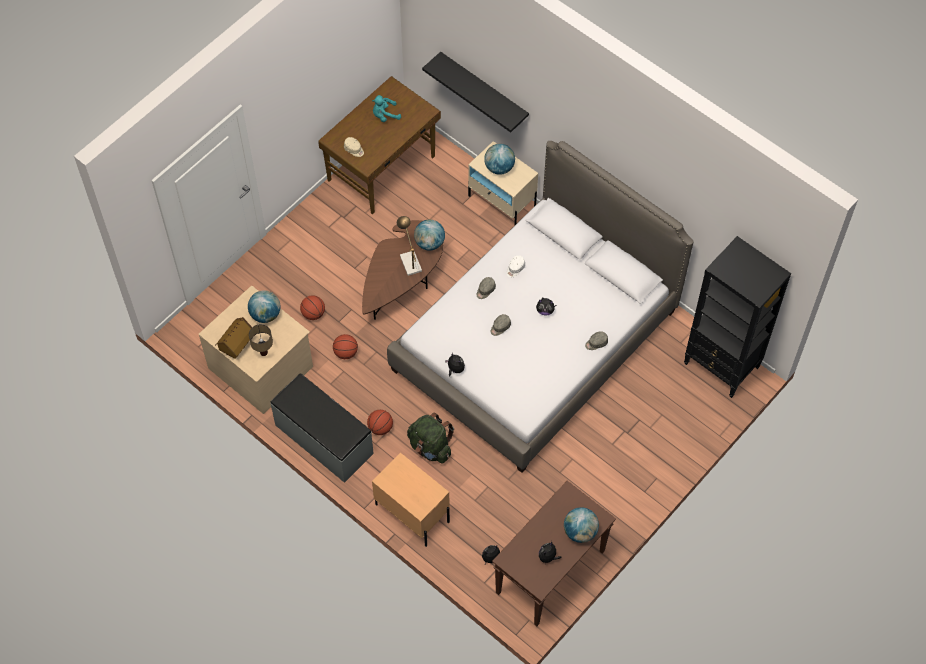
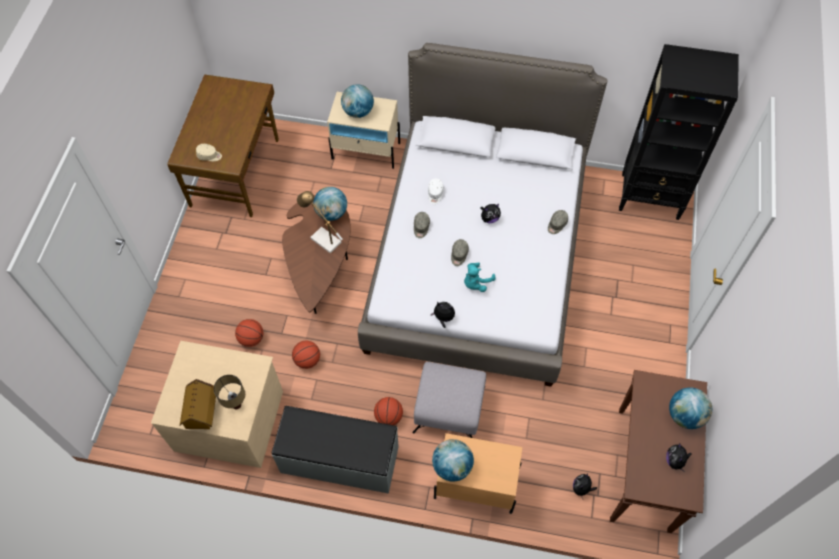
camera: 30 degrees left, 0 degrees up
globe [248,290,280,323] -> globe moved to [432,439,474,482]
turquoise plush toy [372,95,401,122] -> turquoise plush toy moved to [464,262,496,292]
green backpack [407,412,454,463] -> grey ottoman [412,362,486,438]
black shelf [422,52,529,133] -> none

